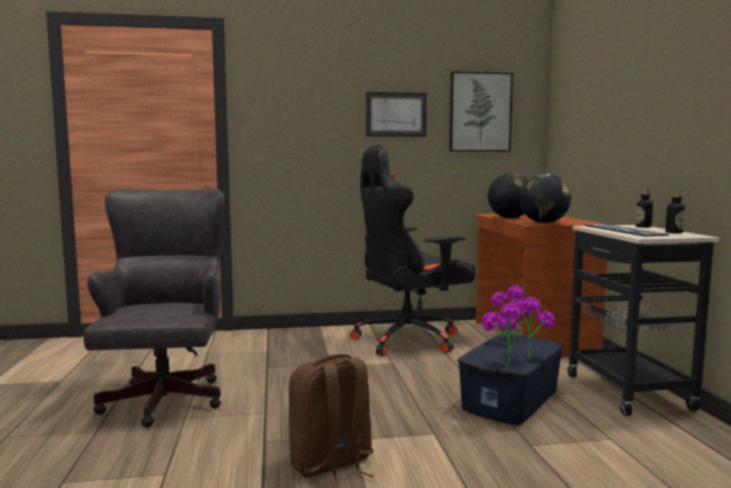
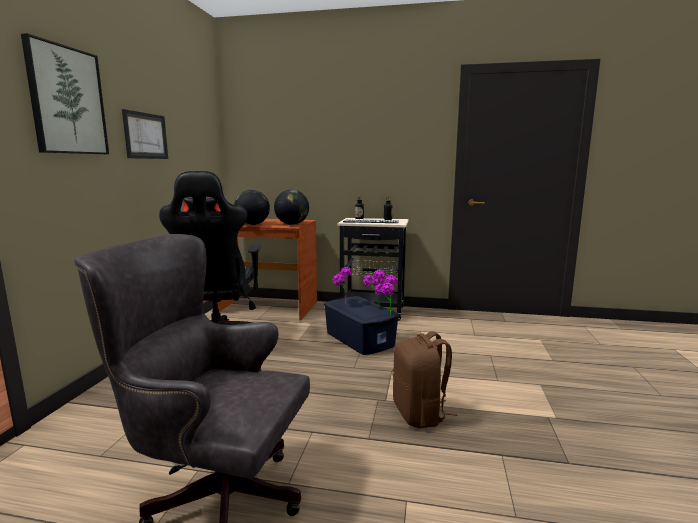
camera: 70 degrees left, 5 degrees up
picture [449,71,513,152] -> picture moved to [21,33,109,154]

